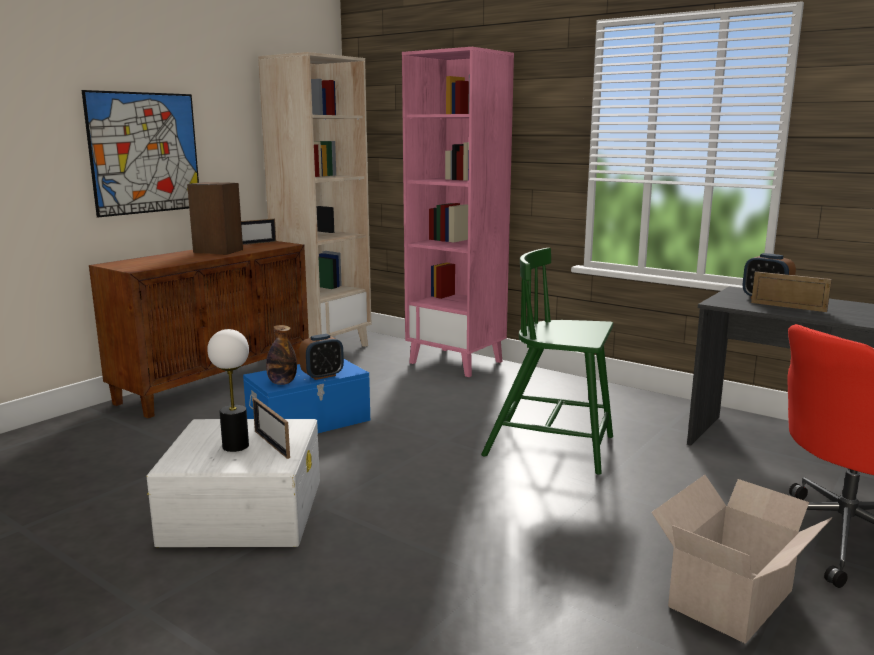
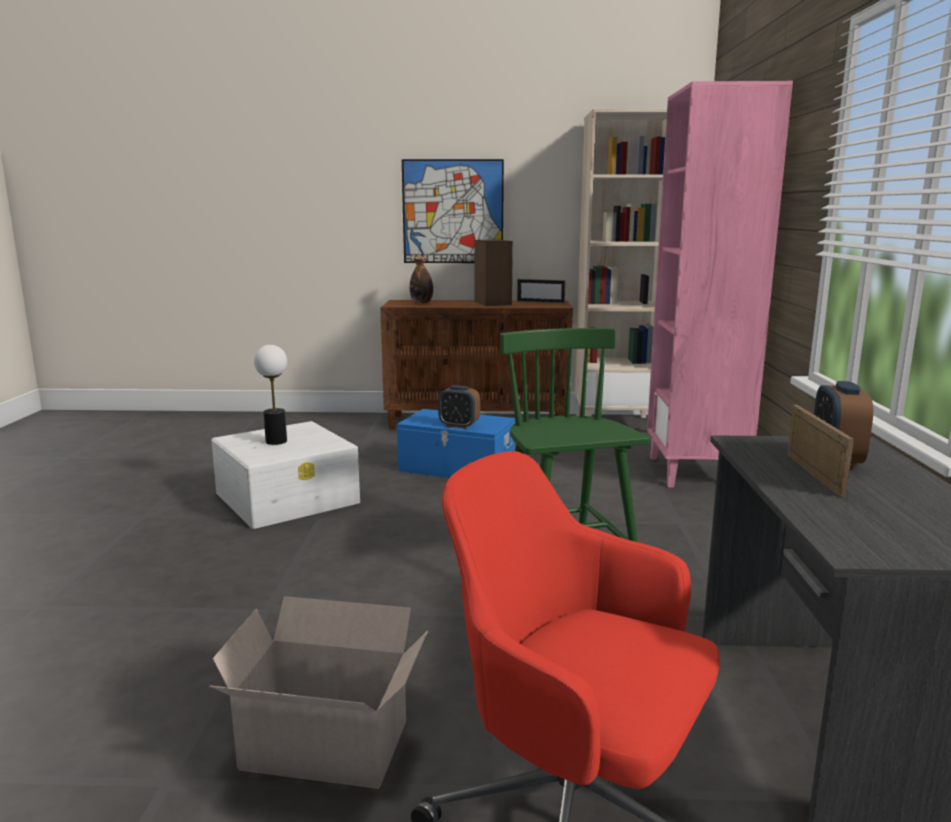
camera: 55 degrees right, 0 degrees up
picture frame [253,398,290,459] -> none
bottle [266,325,297,385] -> bottle moved to [410,256,433,304]

